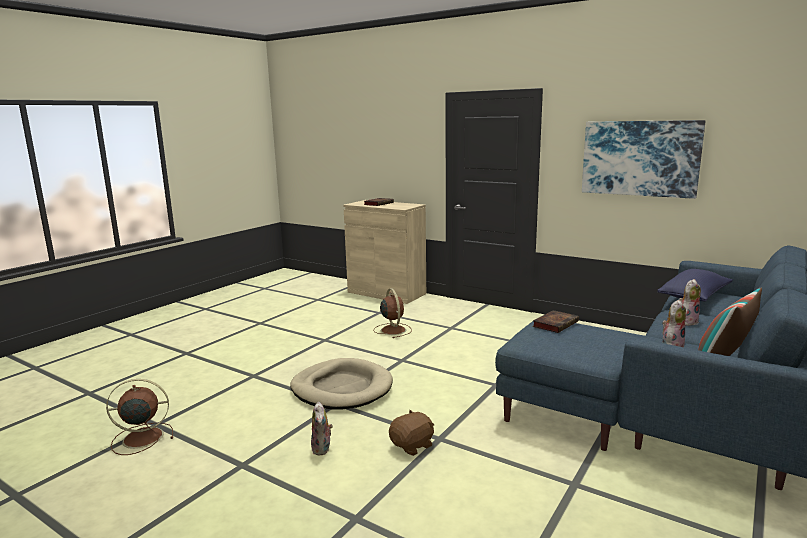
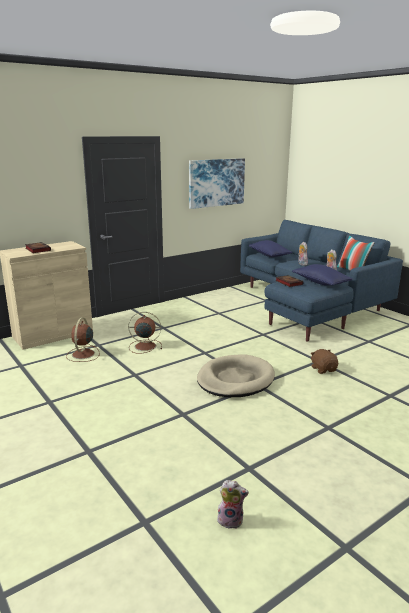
camera: 70 degrees left, 5 degrees up
brown fan [106,379,173,455] -> brown fan moved to [66,318,99,362]
plush toy [311,402,333,455] -> plush toy moved to [217,480,249,529]
none -> blue pillow [292,264,353,286]

